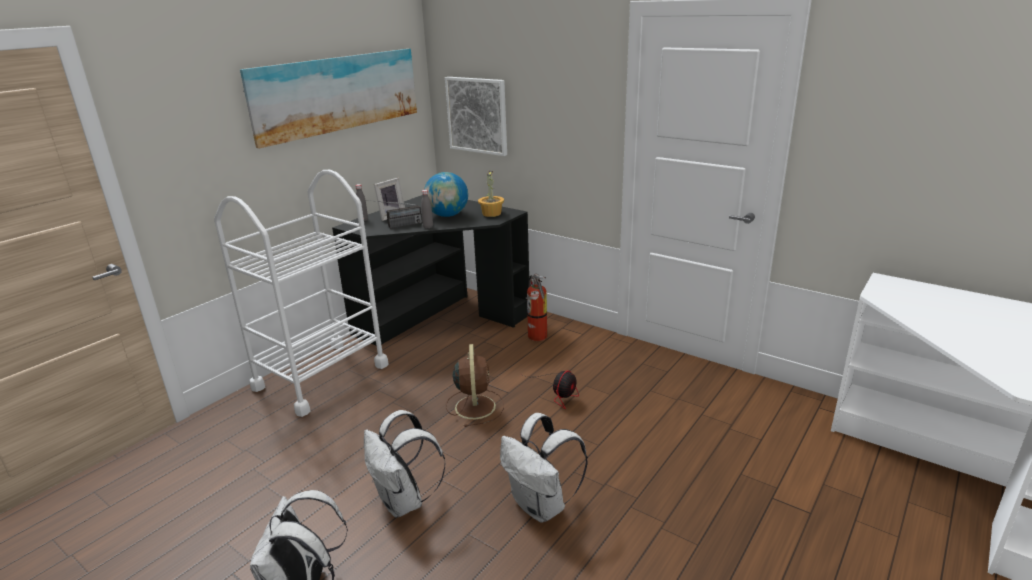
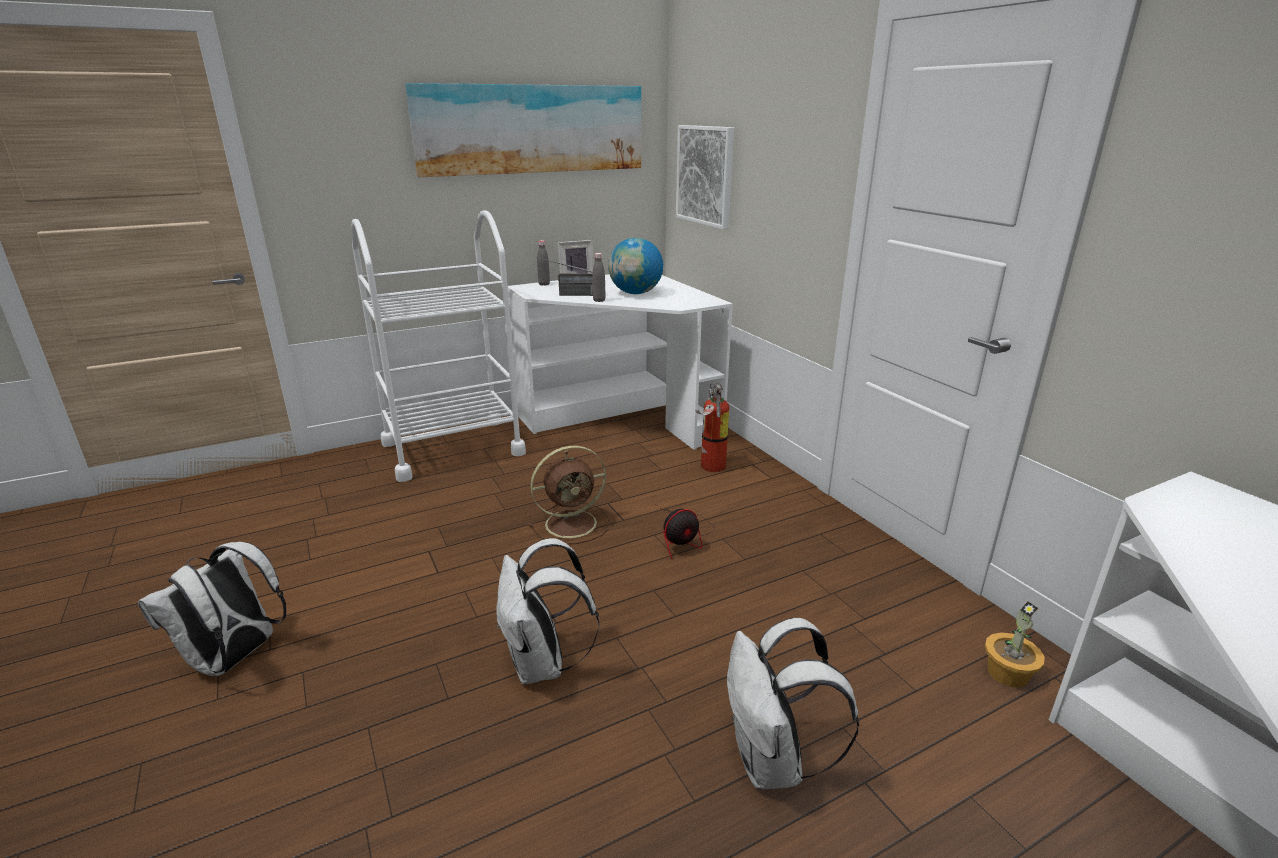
camera: 25 degrees right, 0 degrees up
black desk [332,195,529,345] -> white desk [508,274,733,450]
white backpack [364,410,446,518] -> white backpack moved to [727,618,859,789]
brown fan [446,344,504,427] -> brown fan turned 45 degrees clockwise [529,446,610,544]
potted plant [478,171,504,217] -> potted plant moved to [985,602,1045,688]

